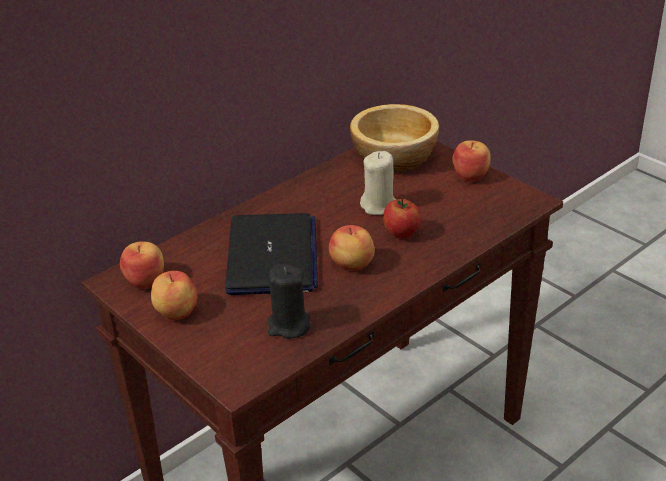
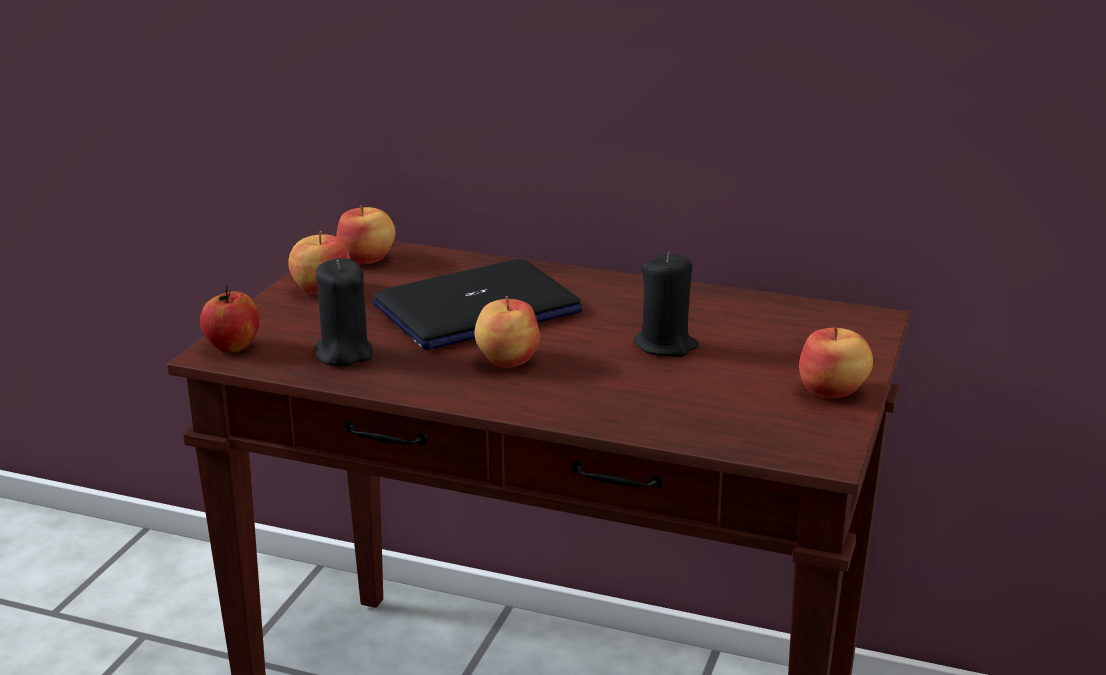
camera: 60 degrees right, 10 degrees down
bowl [350,104,439,172] -> none
beige candle [360,151,396,215] -> black candle [634,252,699,357]
apple [383,197,422,239] -> apple moved to [200,284,260,353]

